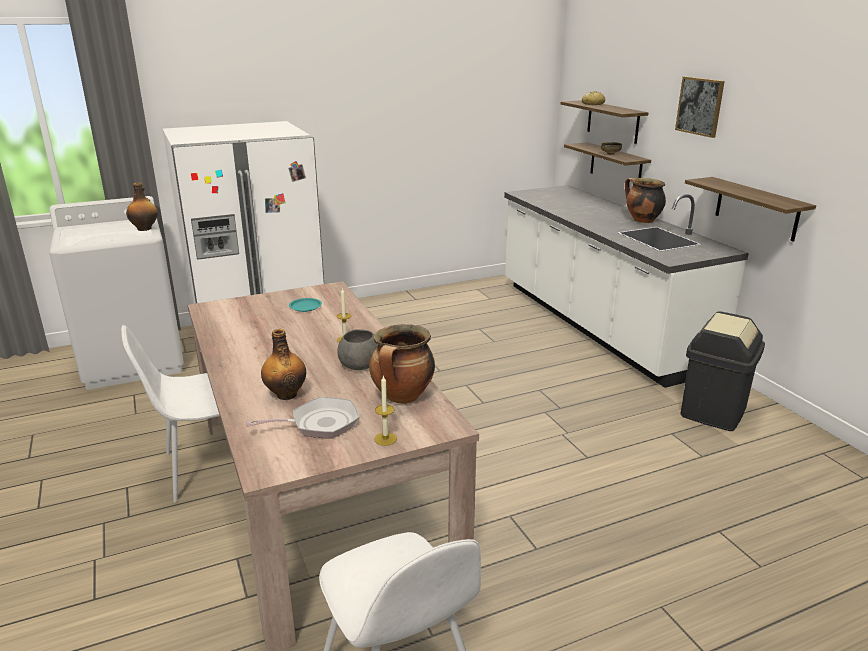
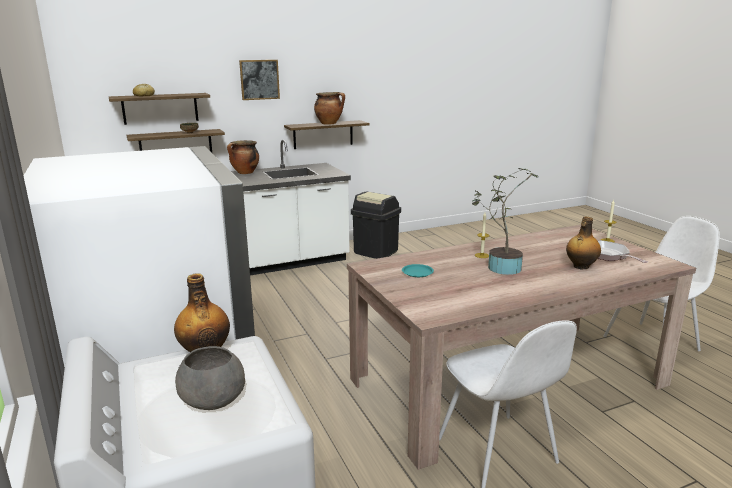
camera: 90 degrees left, 5 degrees down
grey bowl [337,329,378,370] -> grey bowl moved to [175,346,245,410]
cooking pot [369,324,435,404] -> cooking pot moved to [314,92,345,125]
none -> potted plant [472,168,538,275]

